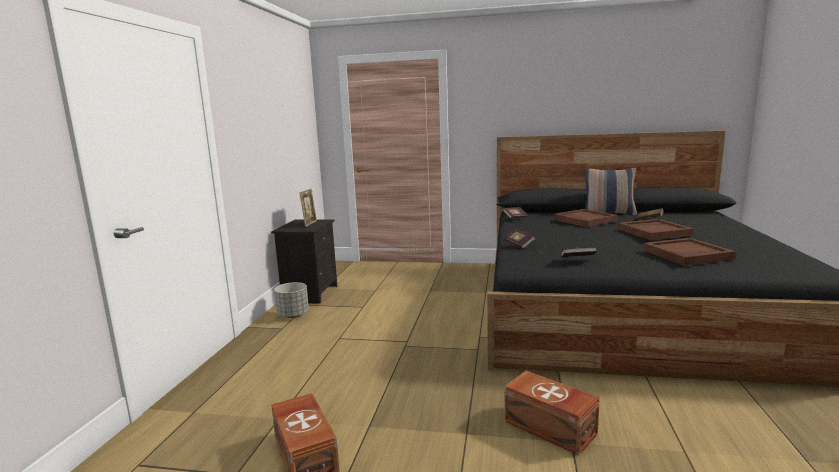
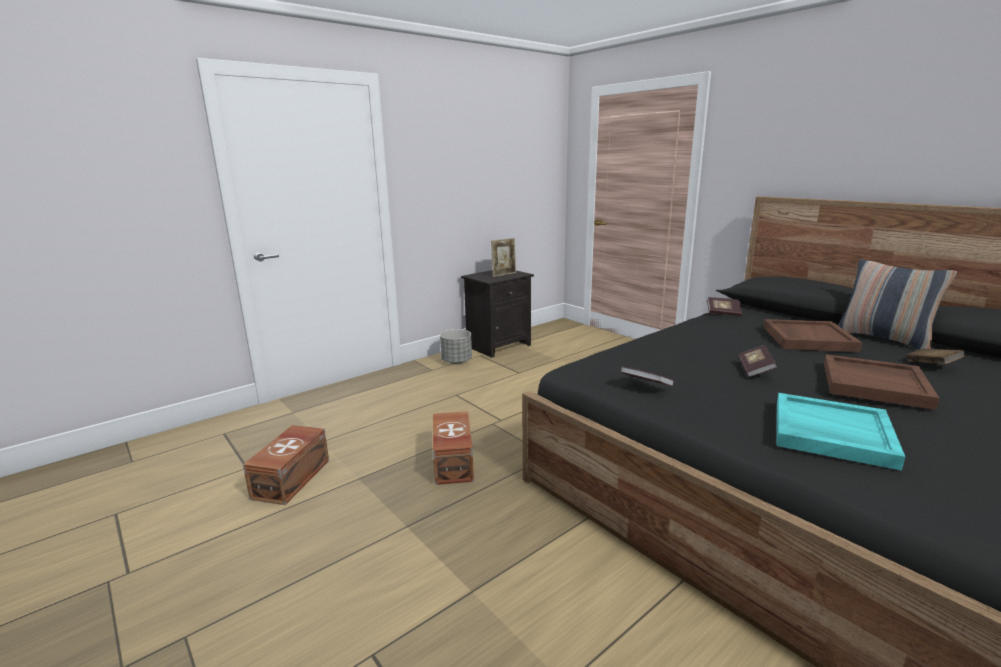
camera: 40 degrees right, 5 degrees up
book [504,229,535,249] -> book moved to [738,345,777,377]
brown storage box [504,371,600,455] -> brown storage box moved to [433,411,474,485]
brown tray [643,238,736,266] -> turquoise tray [777,393,905,471]

